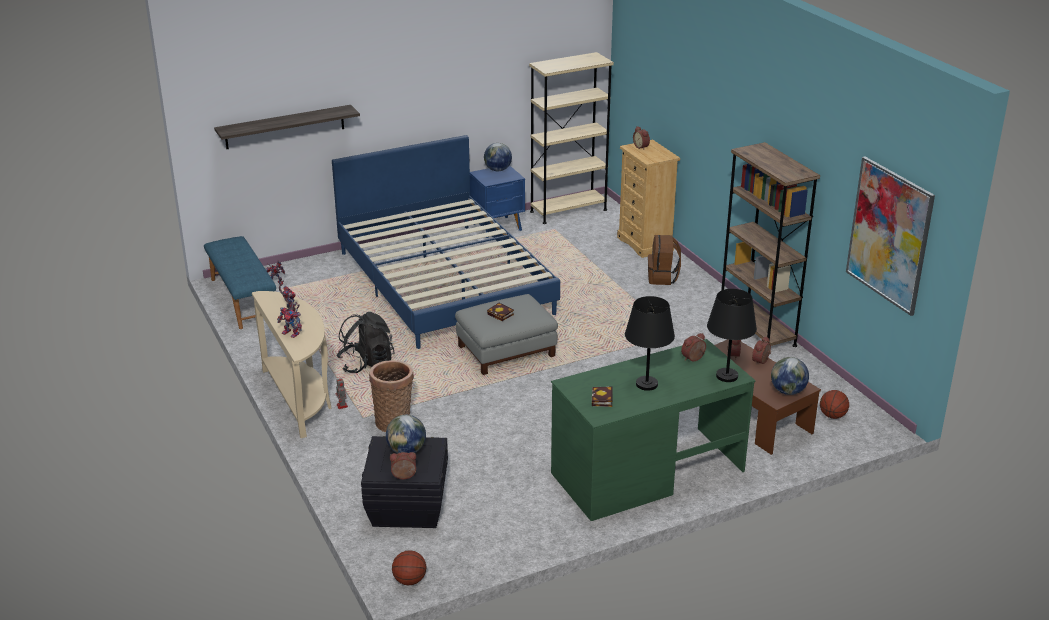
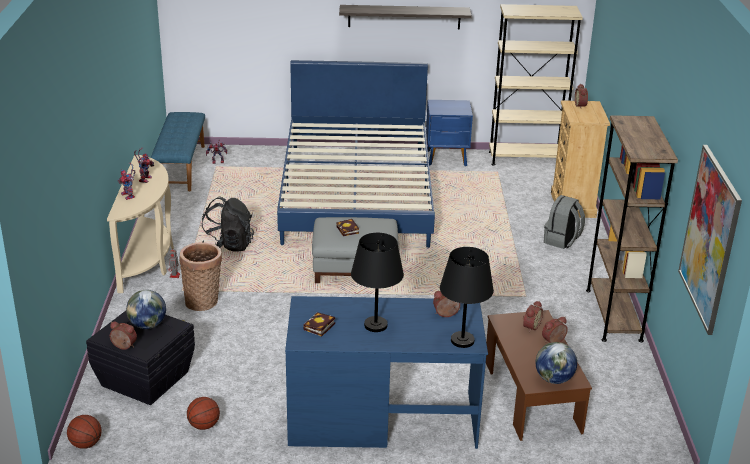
camera: 25 degrees right, 0 degrees up
shelf [214,105,360,149] -> shelf moved to [339,5,472,29]
globe [484,143,512,171] -> none
green desk [551,339,756,521] -> blue desk [285,296,488,449]
brown backpack [648,235,681,285] -> grey backpack [544,195,585,249]
basketball [820,390,849,419] -> basketball moved to [187,397,220,430]

